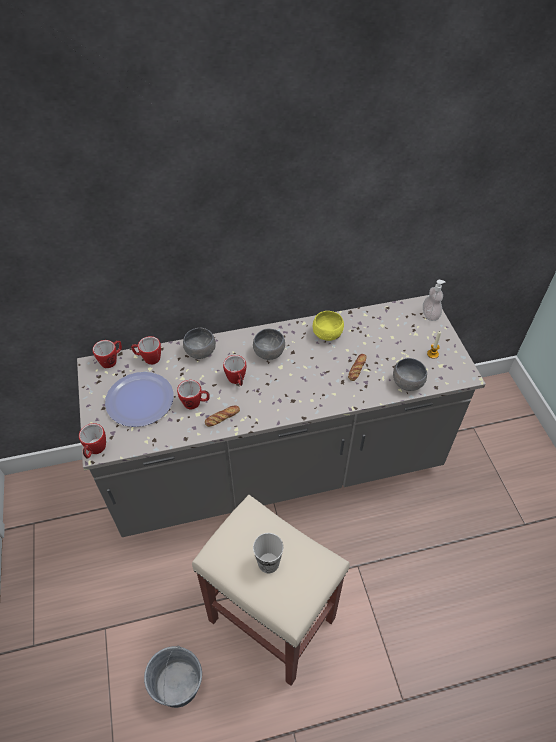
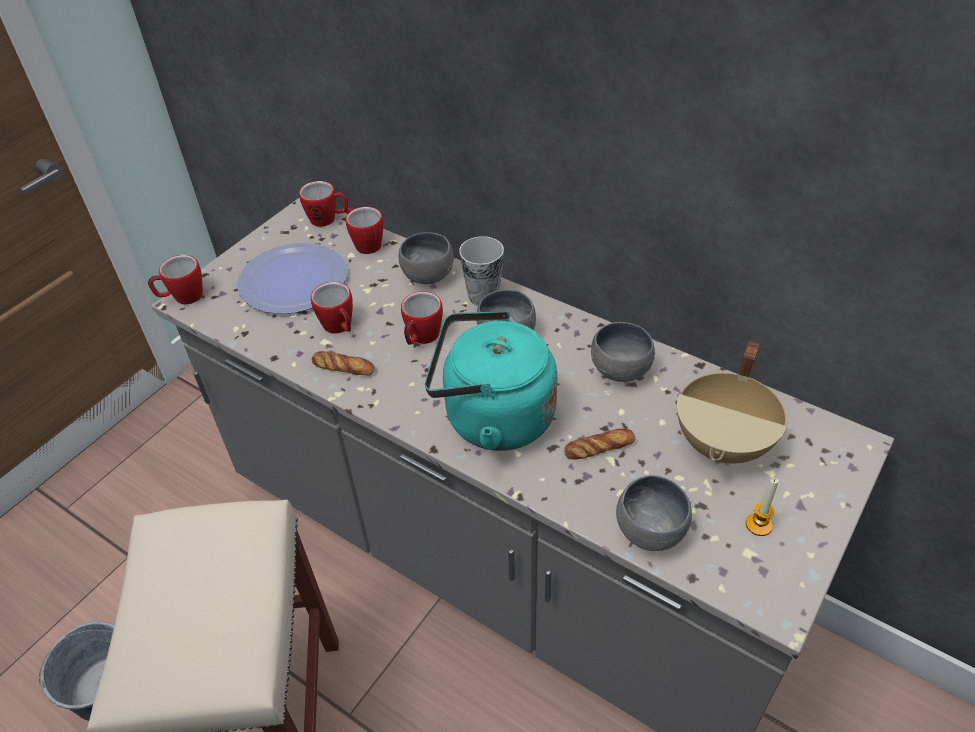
camera: 50 degrees right, 5 degrees down
cup [253,533,283,573] -> cup moved to [459,236,504,306]
yellow bowl [313,311,344,341] -> grey bowl [591,322,655,382]
soap dispenser [423,280,445,321] -> none
none -> turquoise kettle [425,311,557,451]
none -> beige cooking pot [677,341,787,463]

